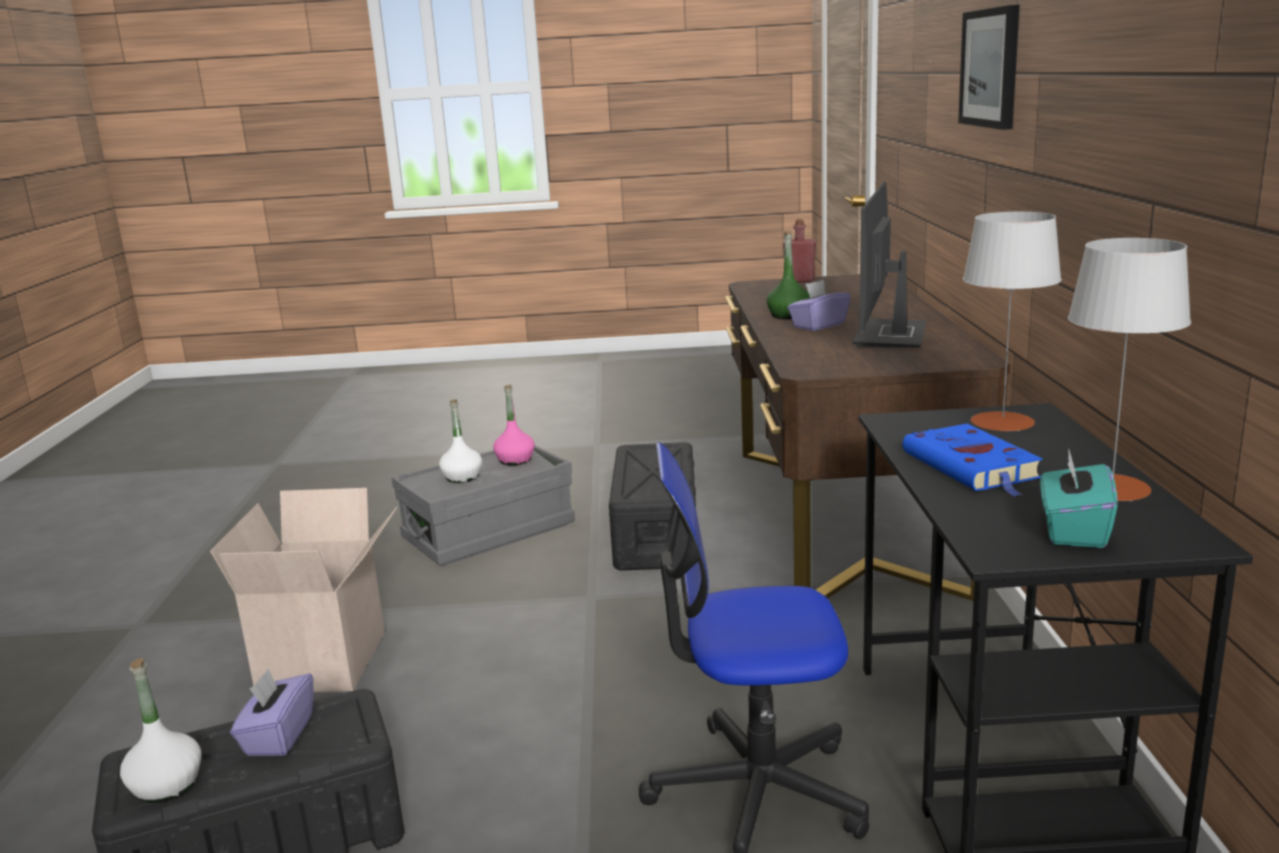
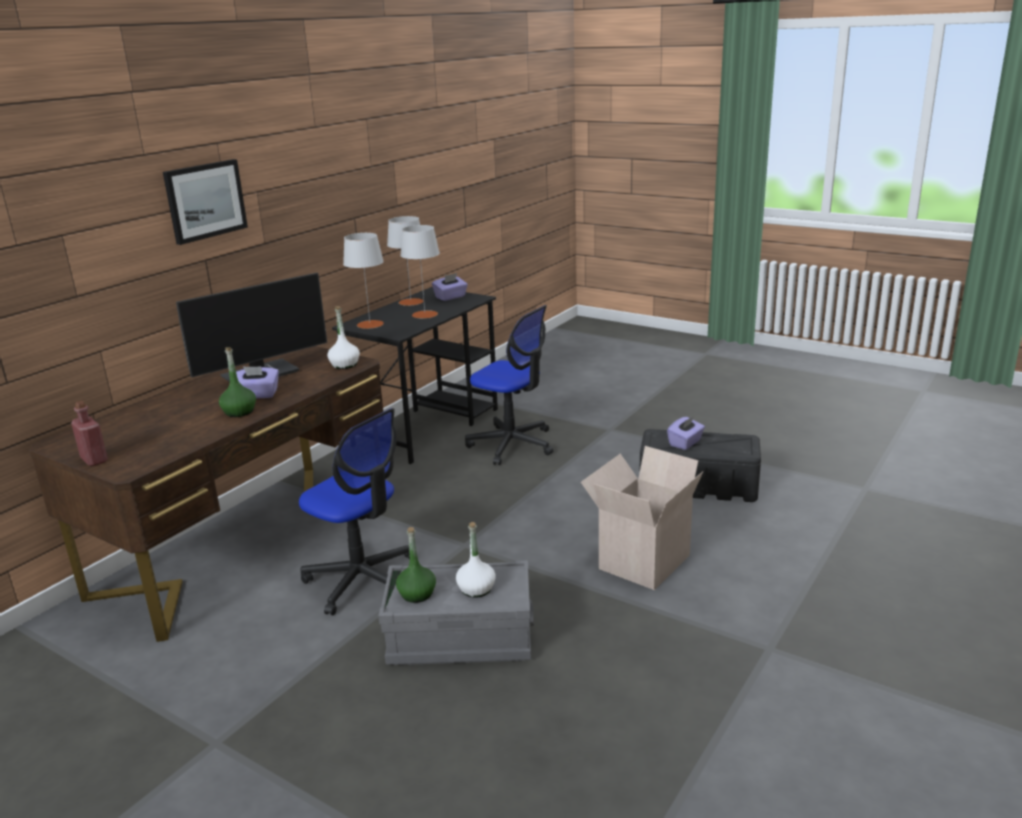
camera: 145 degrees left, 5 degrees up
white bottle [120,658,202,803] -> white bottle moved to [327,306,360,369]
pink bottle [493,385,535,466] -> green bottle [396,527,436,603]
black storage box [609,442,696,570] -> office chair [299,408,410,615]
blue book [903,424,1043,497] -> grey table lamp [400,225,440,319]
turquoise tissue box [1040,451,1118,548] -> purple tissue box [432,273,468,301]

